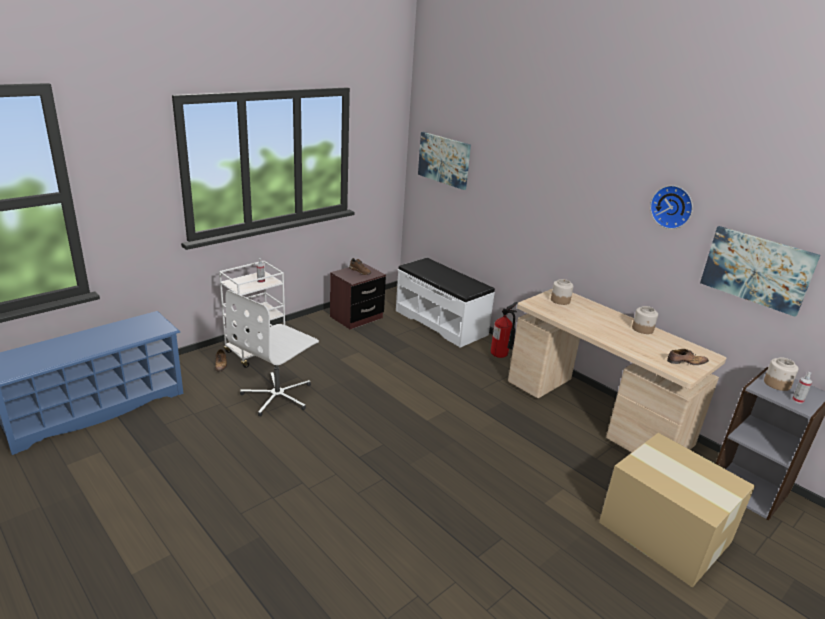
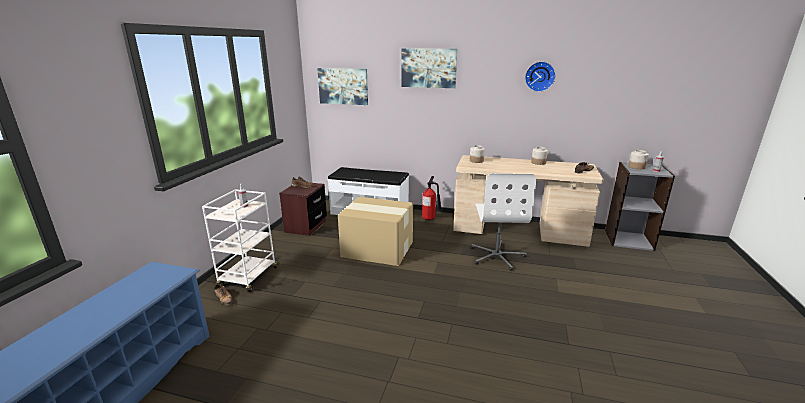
camera: 30 degrees left, 5 degrees down
white office chair [226,290,319,417] -> white office chair moved to [471,173,536,271]
cardboard box [599,433,755,588] -> cardboard box moved to [338,197,413,266]
picture [700,226,821,317] -> picture moved to [401,49,457,88]

